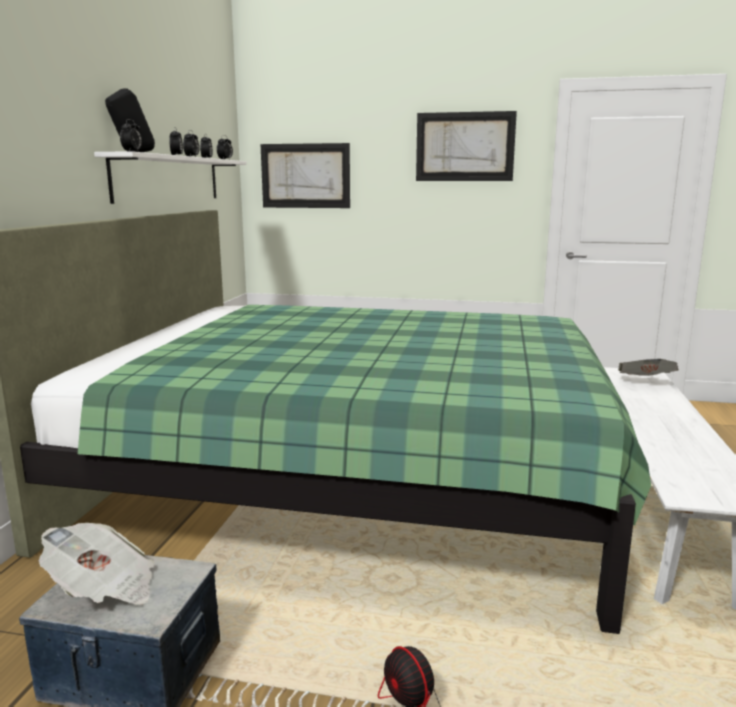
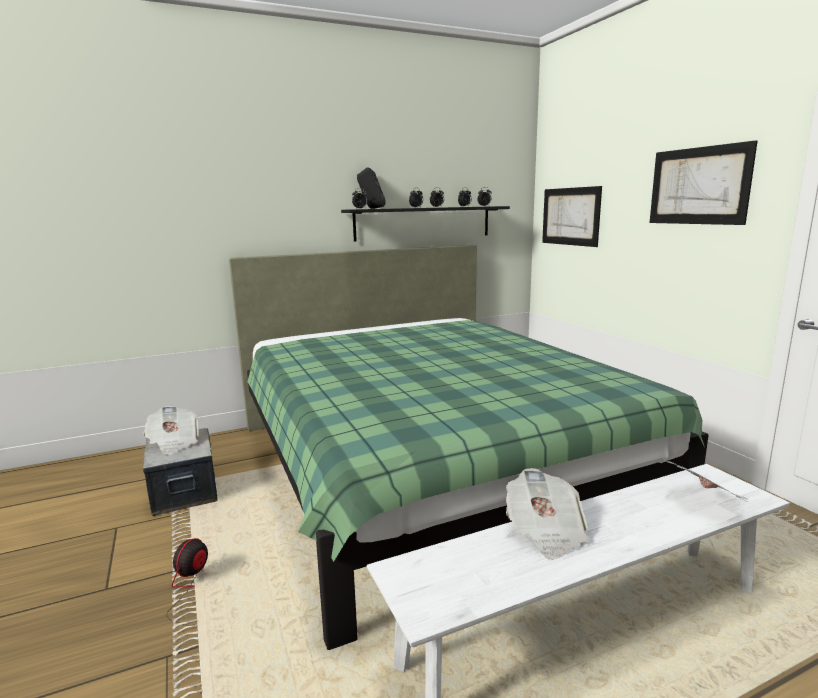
camera: 55 degrees right, 0 degrees up
white shelf [94,151,247,204] -> black shelf [341,206,510,241]
none -> newspaper [506,468,589,560]

